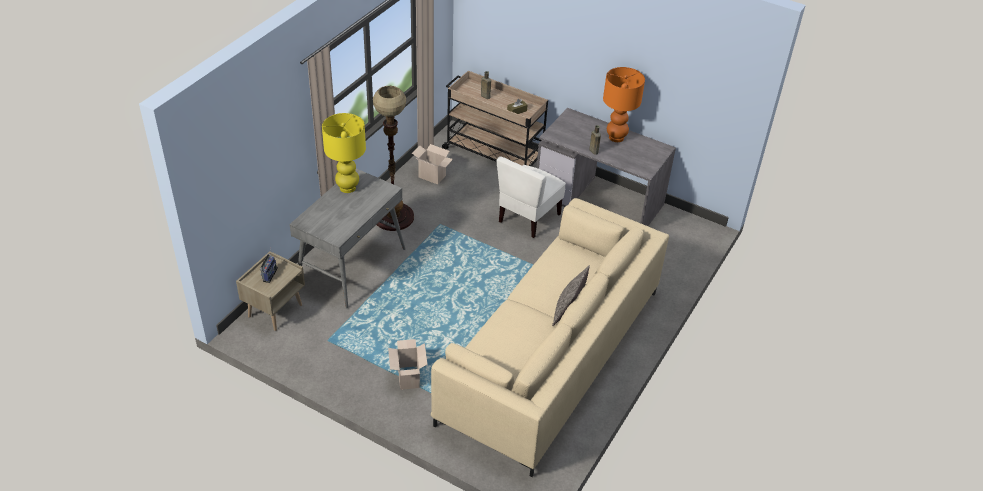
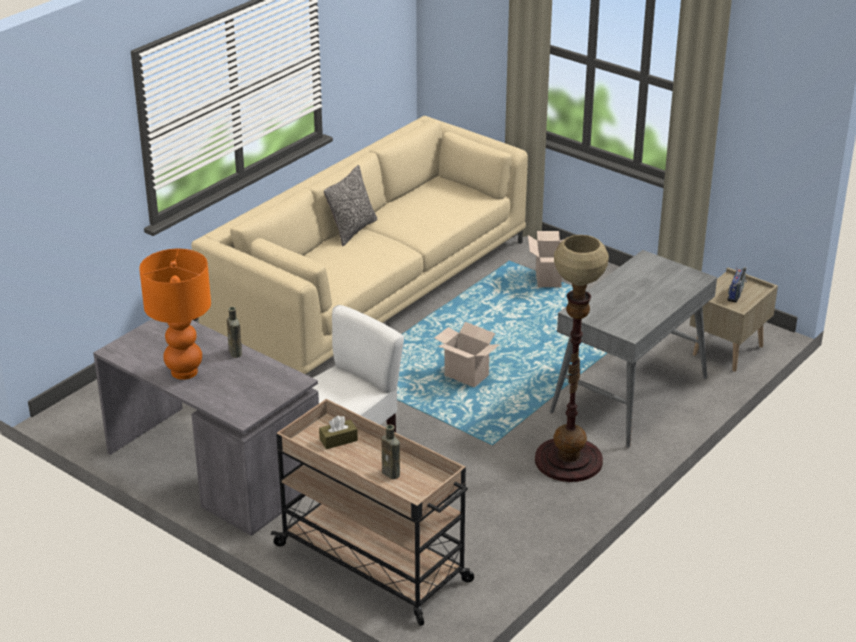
camera: 170 degrees left, 10 degrees down
yellow table lamp [322,113,366,193] -> none
cardboard box [412,144,453,185] -> cardboard box moved to [434,322,500,388]

